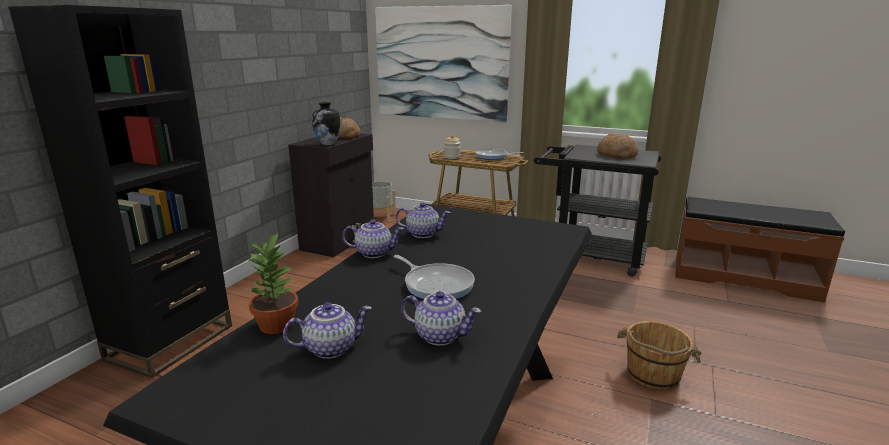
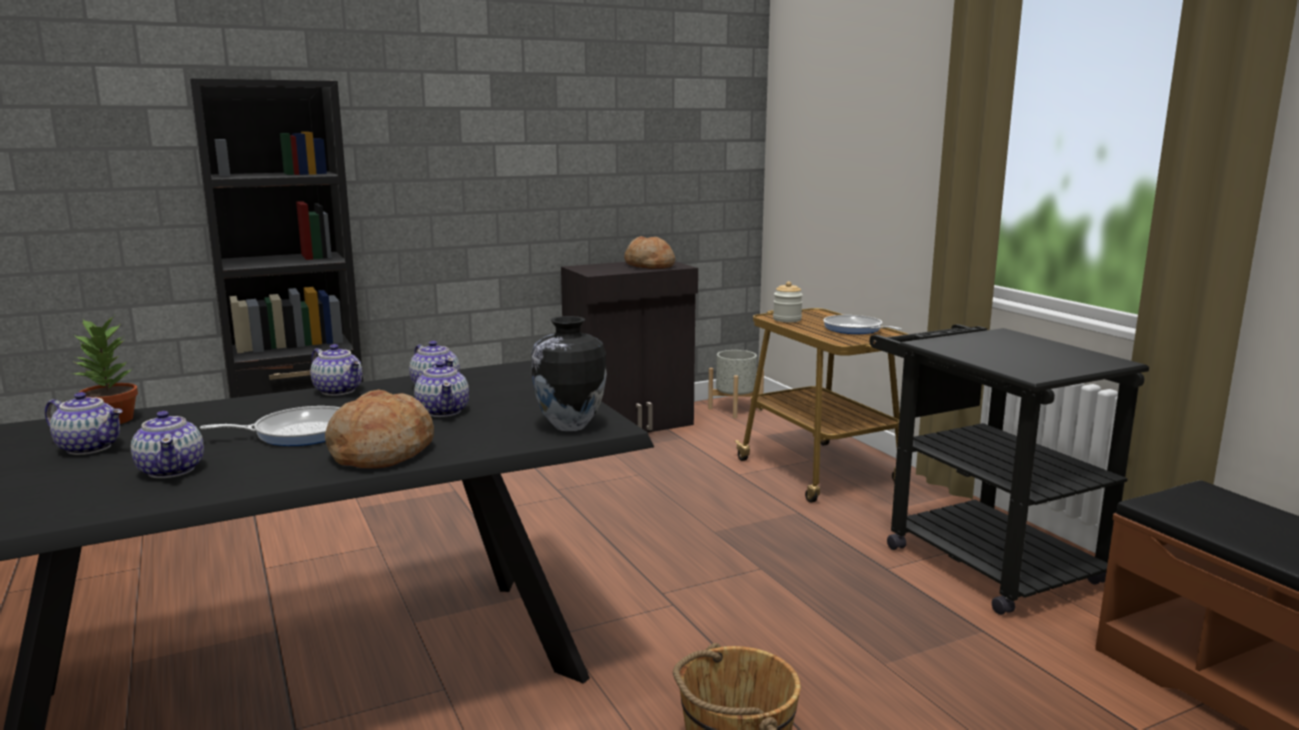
camera: 40 degrees right, 5 degrees down
vase [312,102,341,146] -> vase moved to [531,316,607,432]
picture [375,5,512,123] -> none
frying pan [394,255,475,299] -> frying pan turned 105 degrees counterclockwise [200,406,340,446]
bread [597,134,638,159] -> bread moved to [325,390,434,469]
none -> teapot [414,361,469,417]

